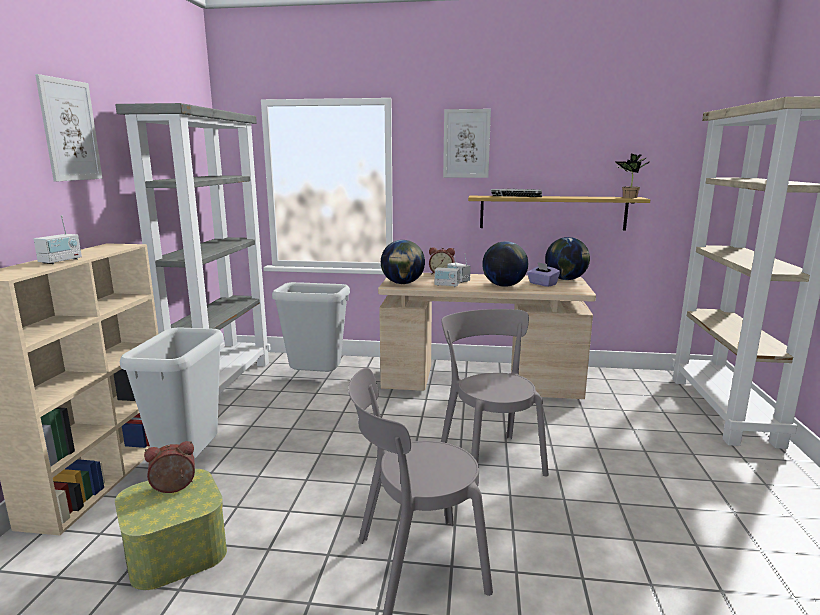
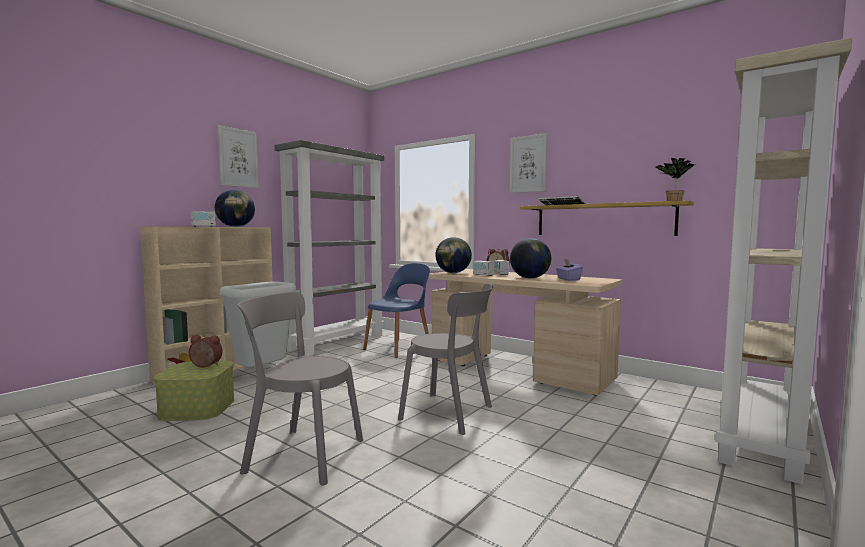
camera: 30 degrees right, 10 degrees down
grey trash can [272,282,350,372] -> blue chair [363,263,430,358]
grey chair [441,309,549,477] -> grey chair turned 105 degrees clockwise [398,283,493,435]
globe [545,237,590,280] -> globe moved to [215,190,255,227]

